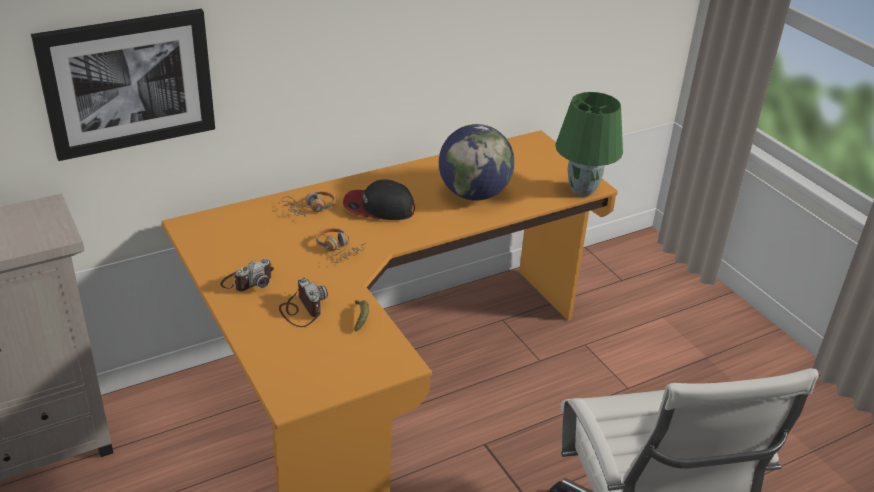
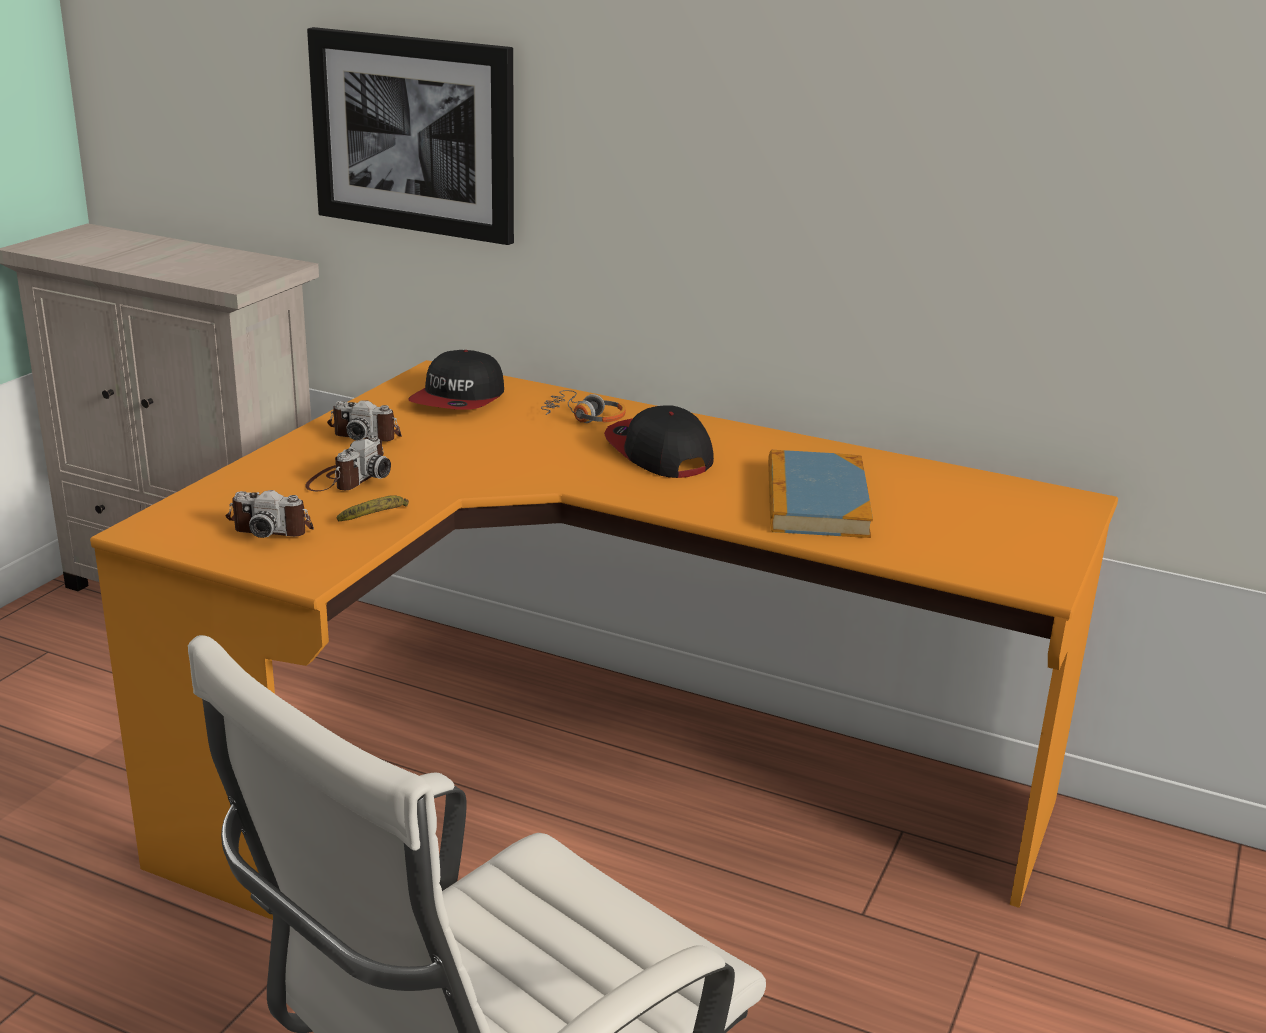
camera: 55 degrees right, 10 degrees down
headphones [316,228,366,263] -> none
globe [439,124,514,200] -> book [768,450,873,538]
green table lamp [555,92,623,197] -> none
none -> camera [226,490,314,538]
none -> cap [408,350,504,410]

